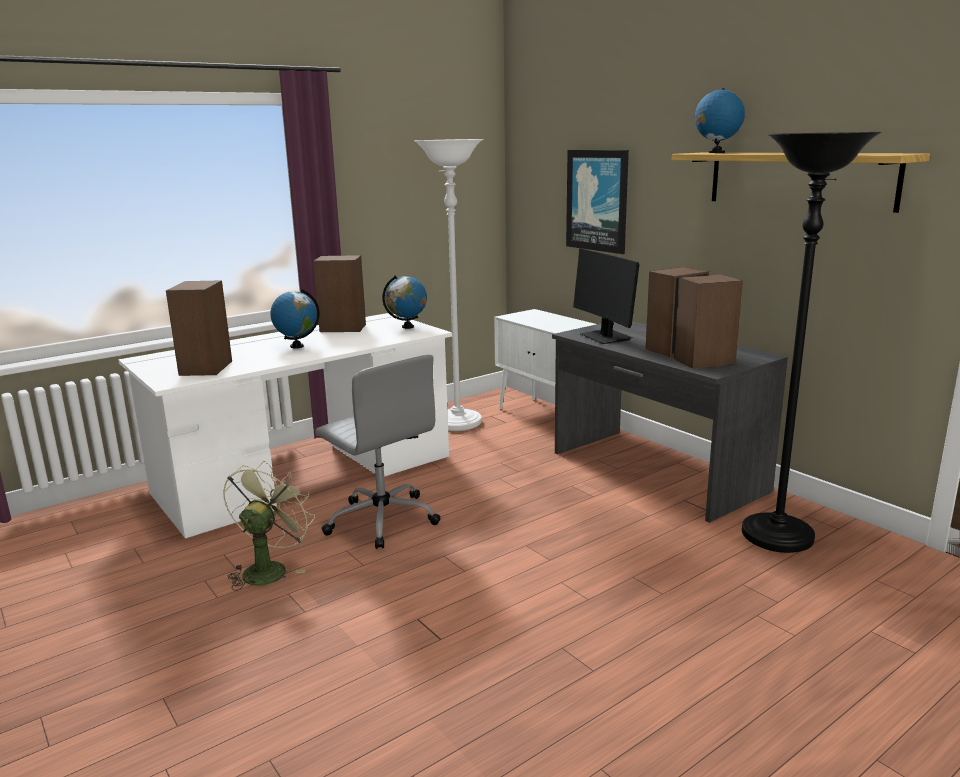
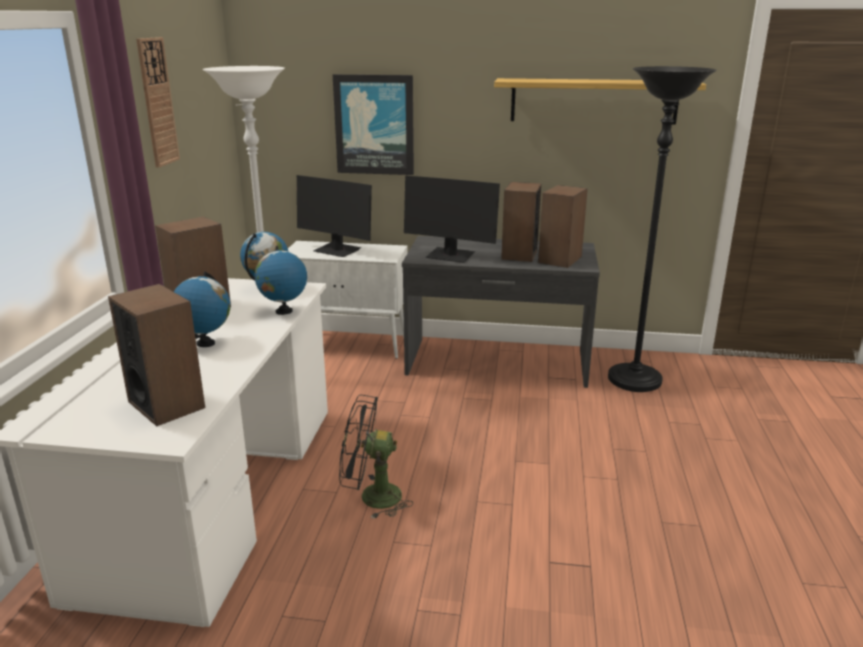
camera: 45 degrees left, 5 degrees up
green fan [223,461,315,591] -> none
grey office chair [315,354,441,549] -> black fan [339,395,413,519]
globe [695,88,745,153] -> globe moved to [255,246,307,315]
none -> wall clock [136,37,180,168]
none -> monitor [297,175,372,257]

